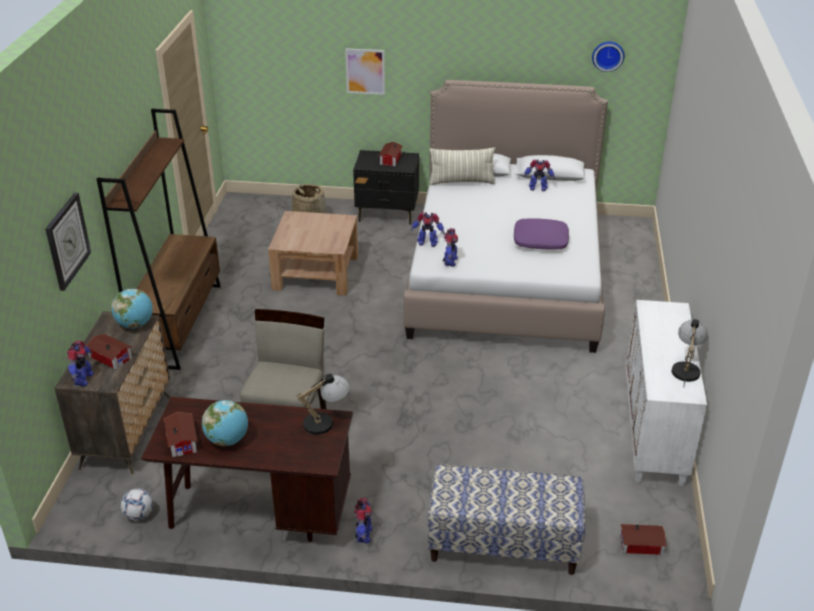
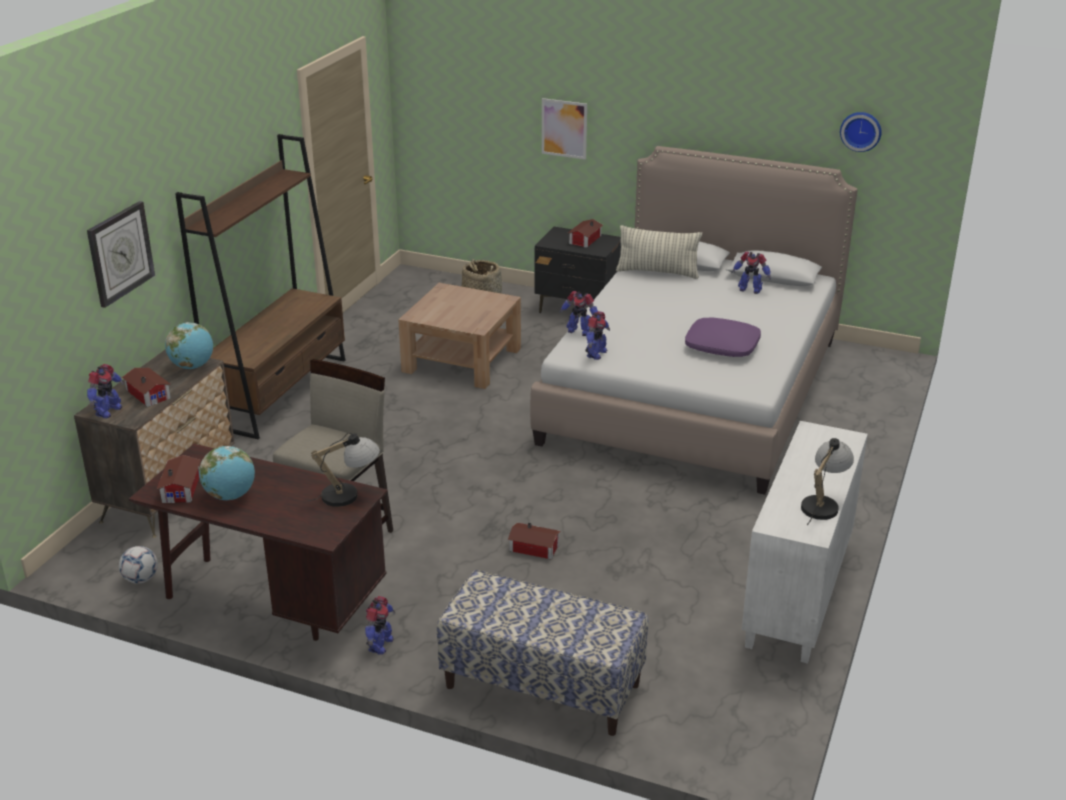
camera: 15 degrees right, 5 degrees down
toy house [620,524,667,555] -> toy house moved to [508,523,561,560]

